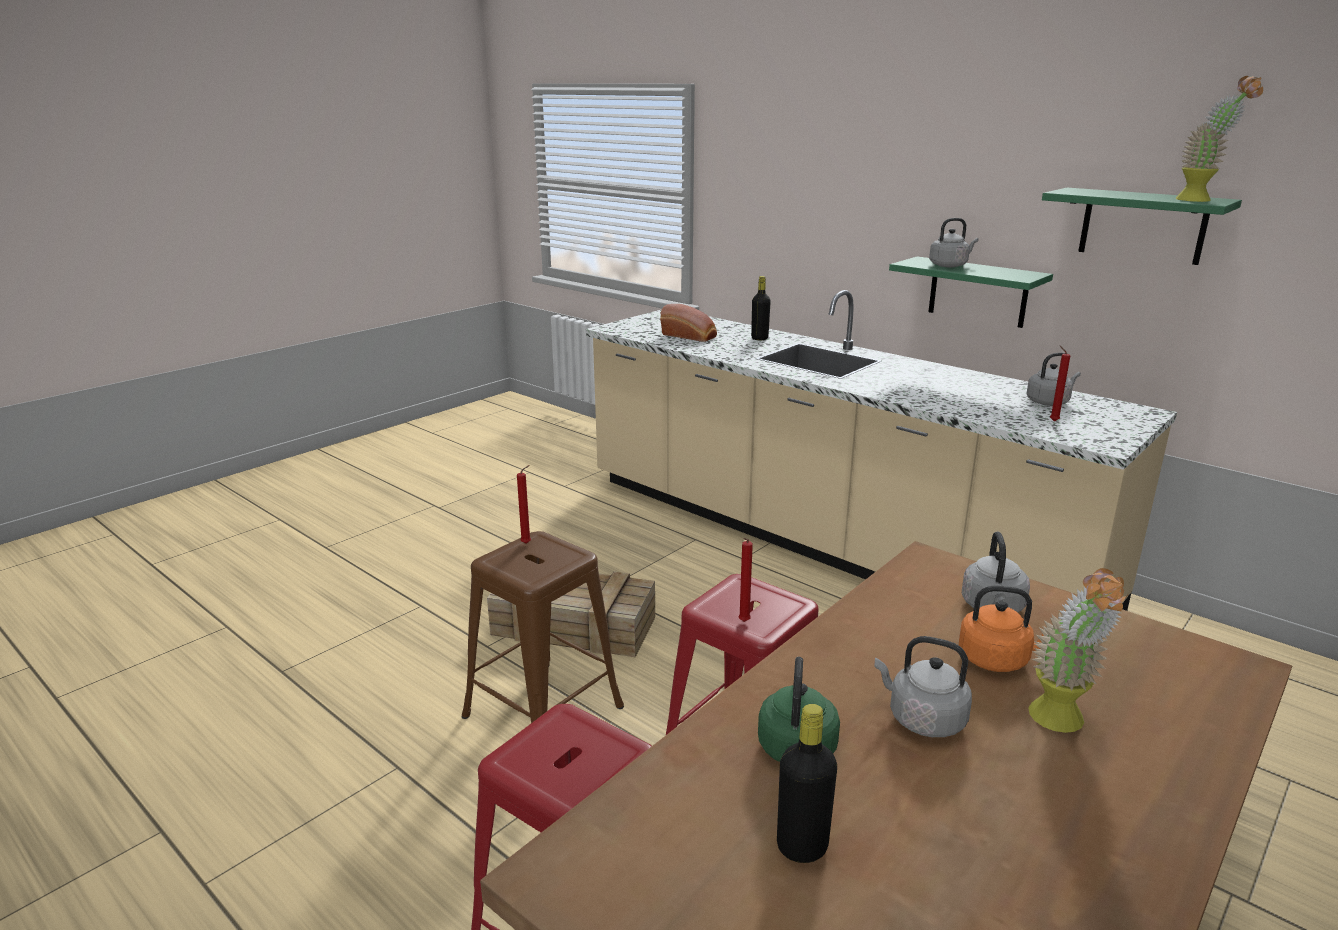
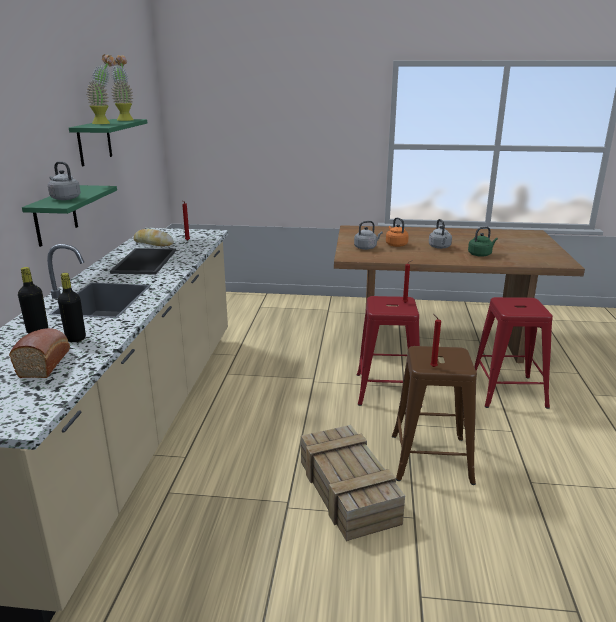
camera: 125 degrees left, 0 degrees up
black bottle [777,704,837,863] -> black bottle moved to [58,273,86,342]
grey kettle [1027,353,1081,406] -> bread [133,229,174,246]
potted plant [1028,568,1129,733] -> potted plant moved to [86,54,116,124]
none -> tray [110,248,176,274]

